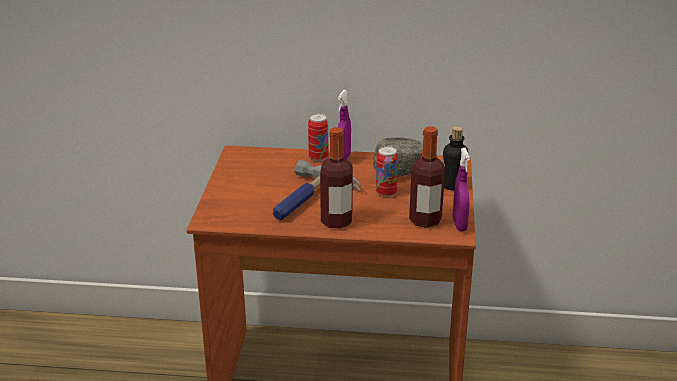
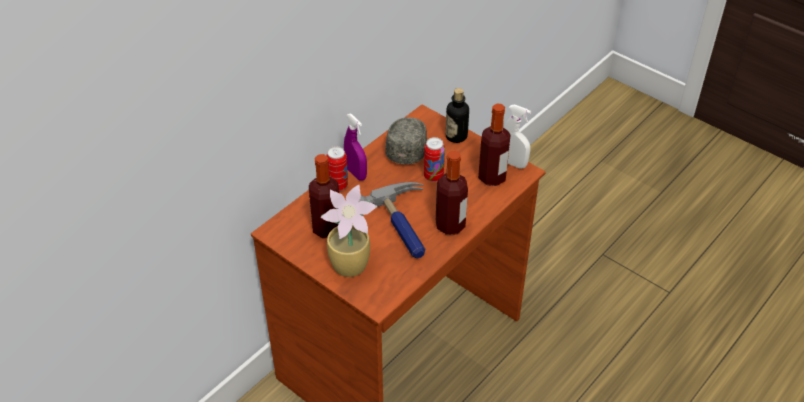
camera: 55 degrees left, 15 degrees up
purple spray bottle [453,148,470,231] -> white spray bottle [504,105,531,169]
none -> bottle [309,154,339,238]
none -> potted plant [320,185,378,277]

